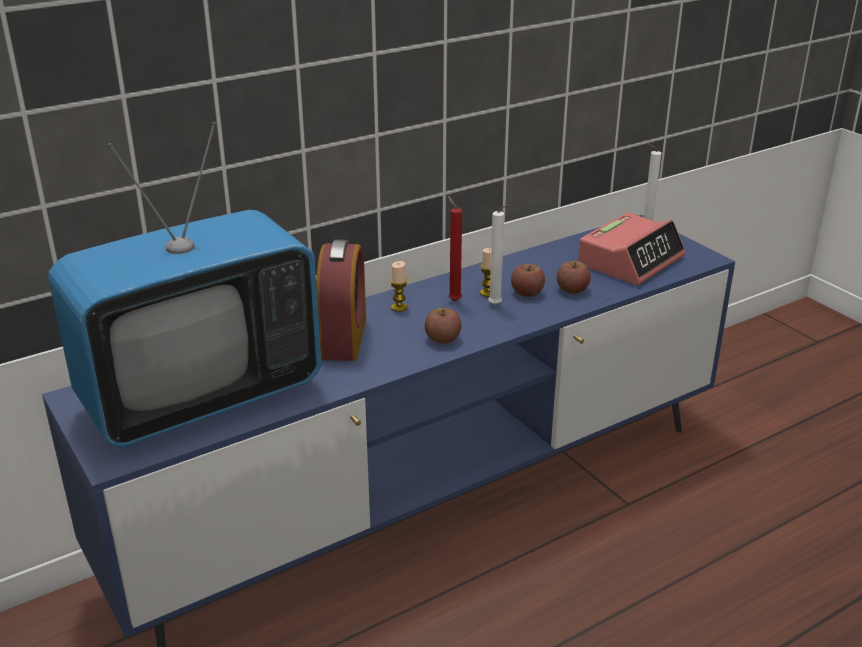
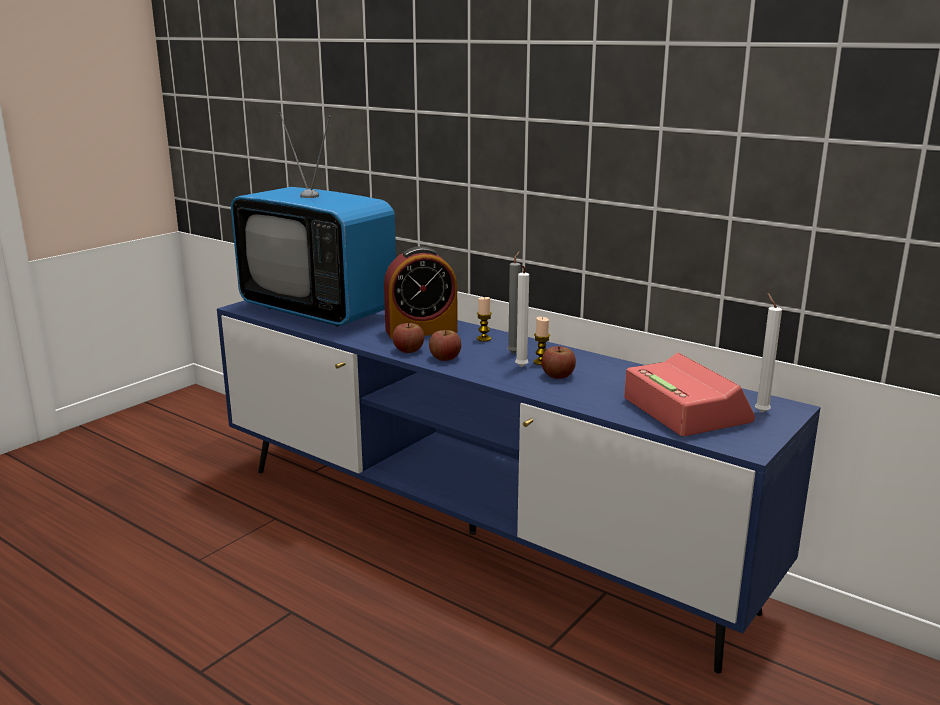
camera: 70 degrees right, 10 degrees down
red candle [448,196,462,301] -> grey candle [507,251,521,354]
apple [557,261,591,294] -> apple moved to [392,323,424,353]
alarm clock [578,212,686,285] -> alarm clock turned 135 degrees counterclockwise [624,353,755,436]

